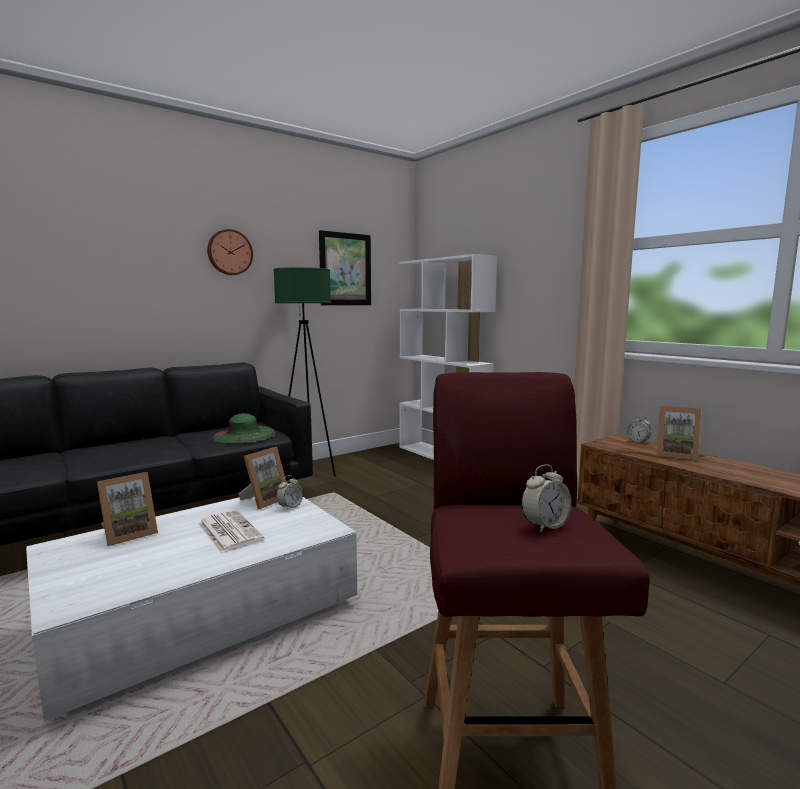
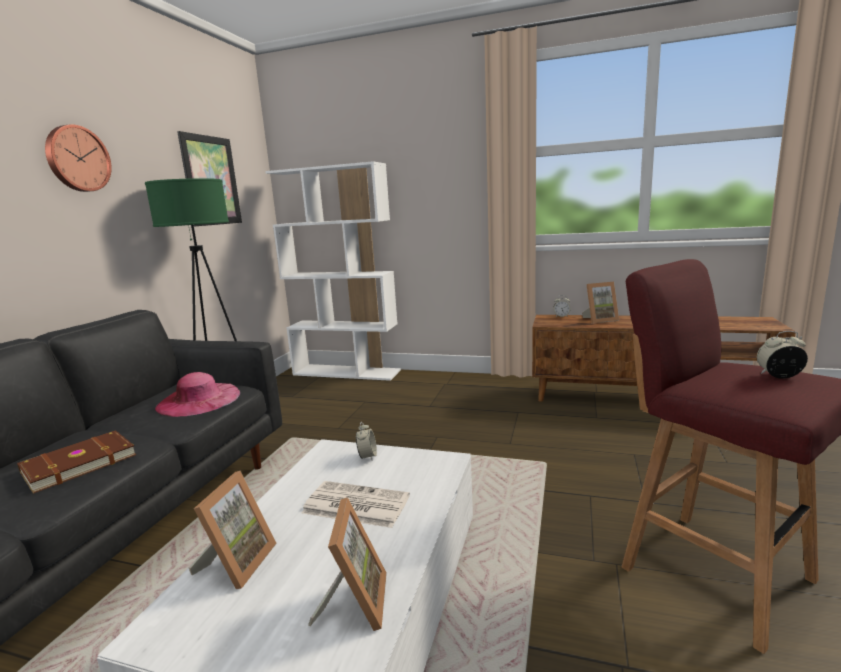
camera: 35 degrees left, 5 degrees up
green hat [212,413,276,443] -> pink hat [155,372,240,417]
picture frame [239,446,286,509] -> picture frame moved to [308,497,387,631]
alarm clock [521,464,571,533] -> alarm clock turned 105 degrees counterclockwise [757,331,808,379]
none -> brown book [17,430,136,494]

